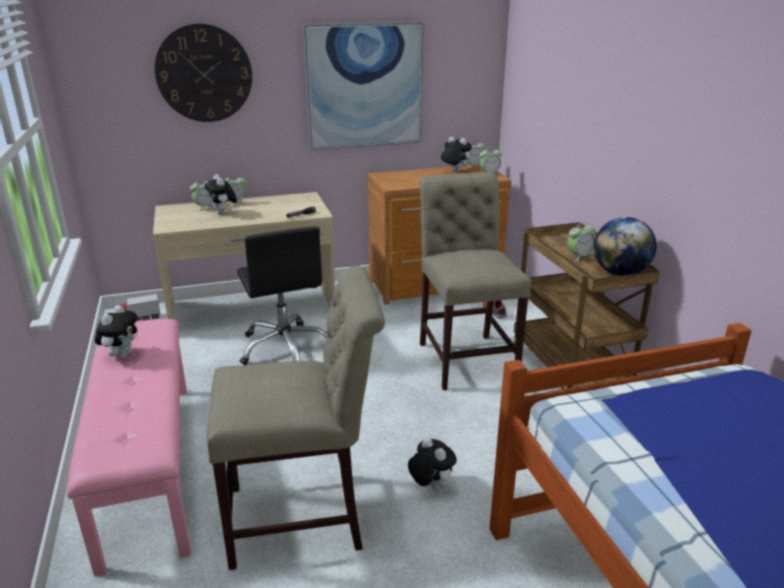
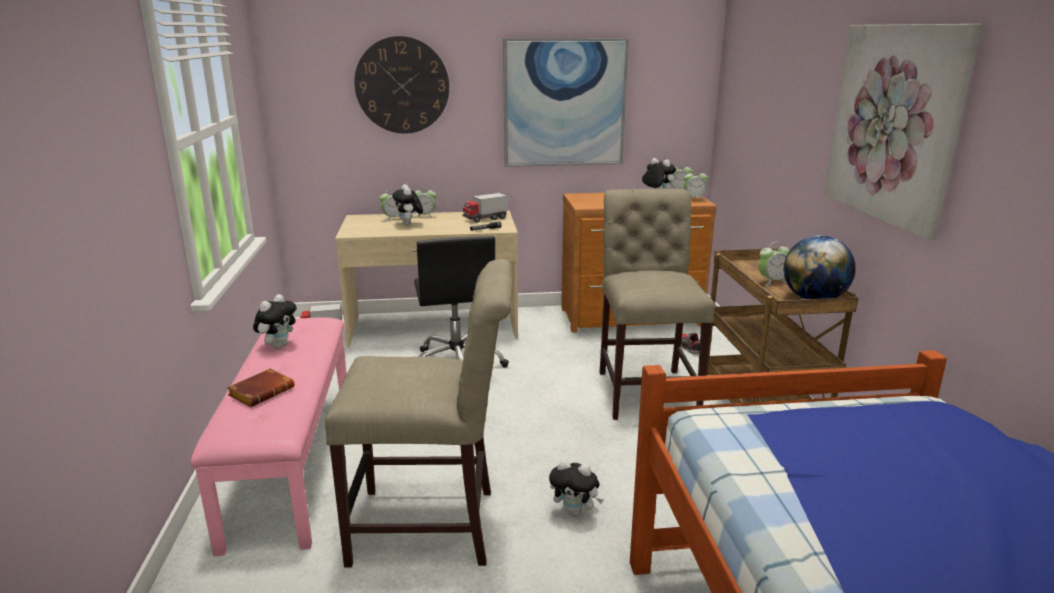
camera: 10 degrees right, 5 degrees down
plush toy [408,437,457,490] -> plush toy turned 135 degrees clockwise [549,459,603,517]
none -> brown book [227,369,294,407]
none -> toy truck [462,193,507,223]
none -> picture [824,24,982,240]

